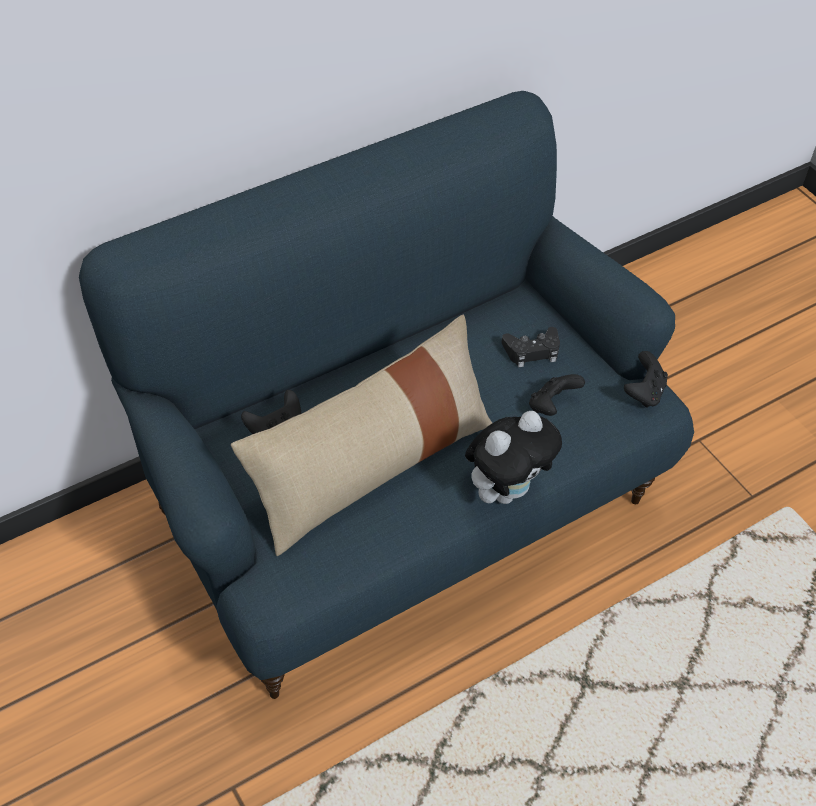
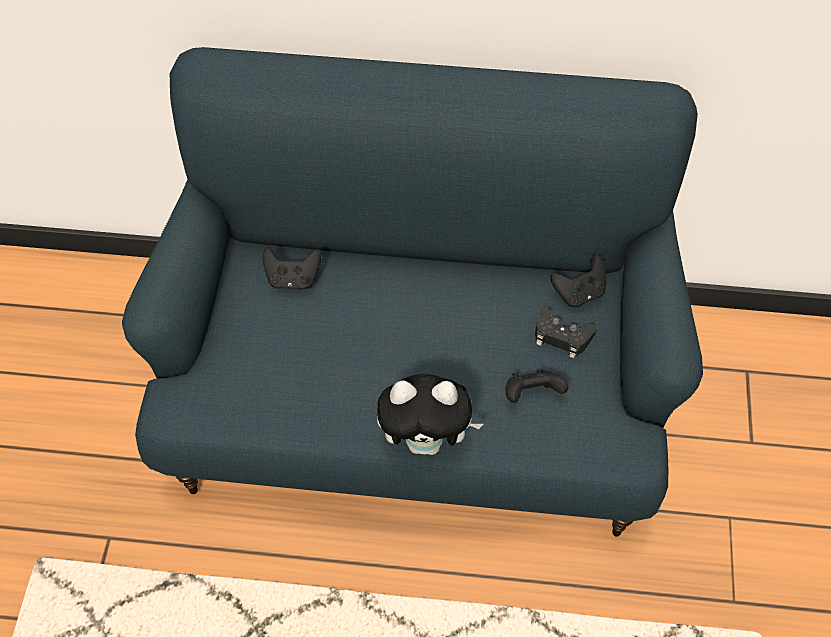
camera: 40 degrees right, 5 degrees up
beige pillow [231,315,492,556] -> none
black game controller [624,351,668,408] -> black game controller moved to [550,255,606,307]

